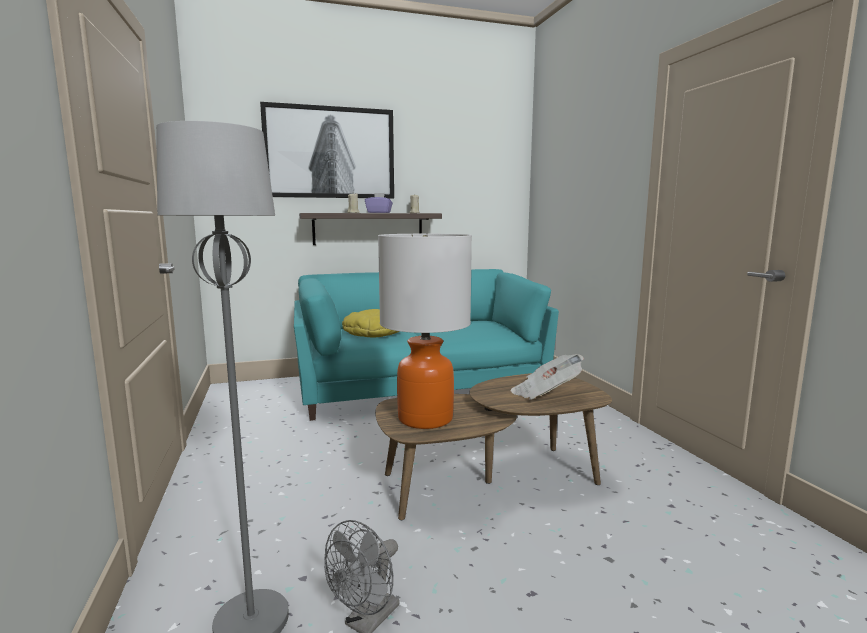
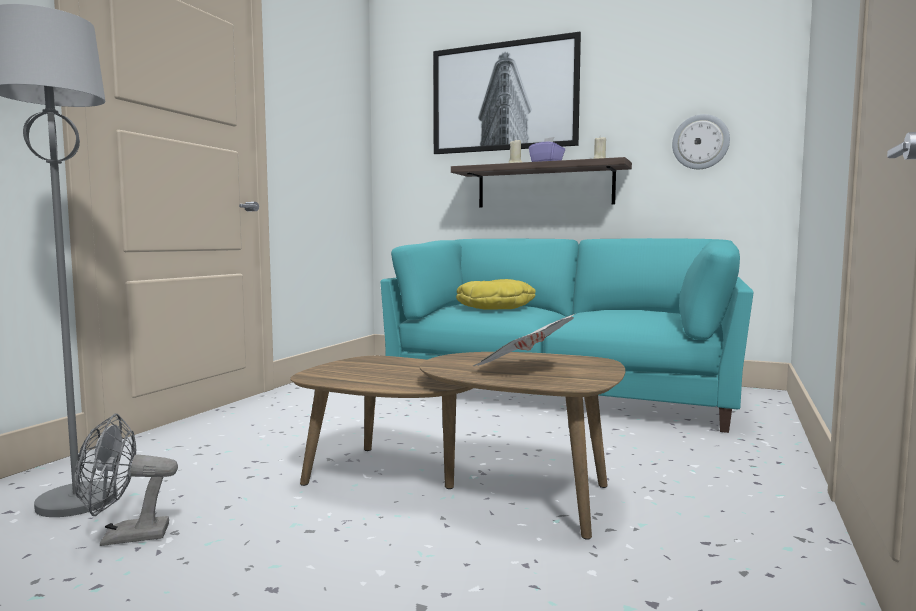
camera: 40 degrees right, 5 degrees down
table lamp [378,234,472,429] -> none
none -> wall clock [672,114,730,169]

